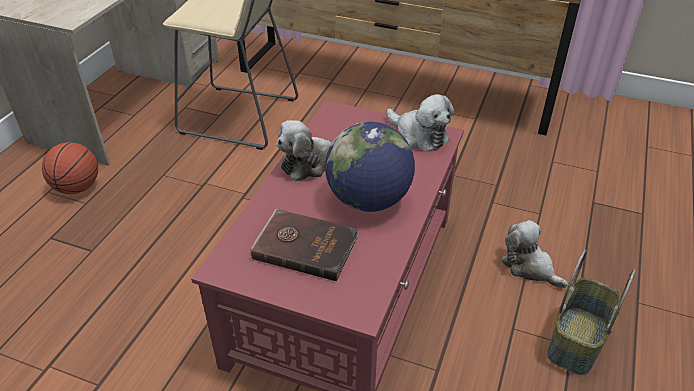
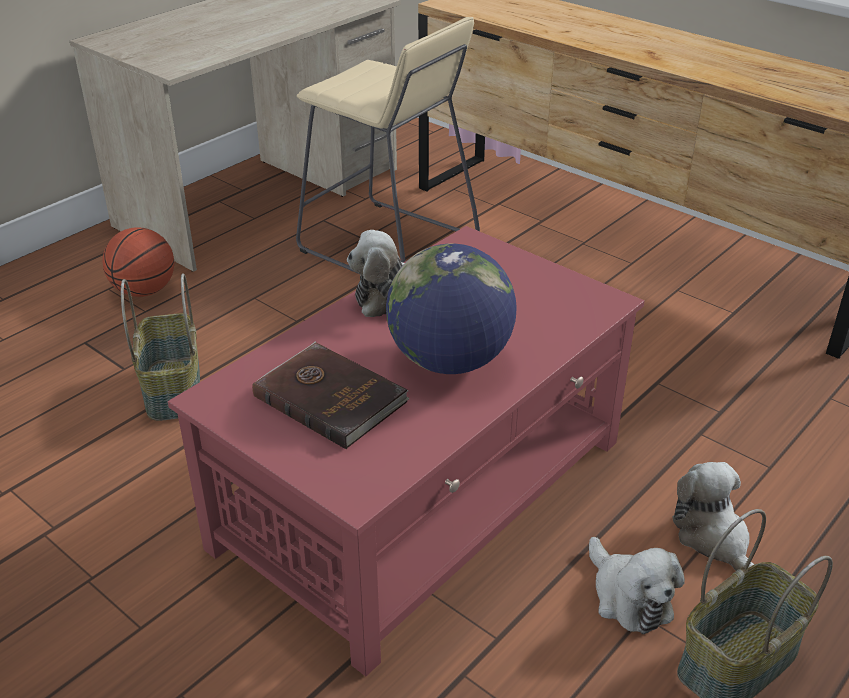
camera: 20 degrees right, 5 degrees down
plush toy [386,94,454,151] -> plush toy moved to [589,537,685,634]
none -> basket [121,273,200,421]

